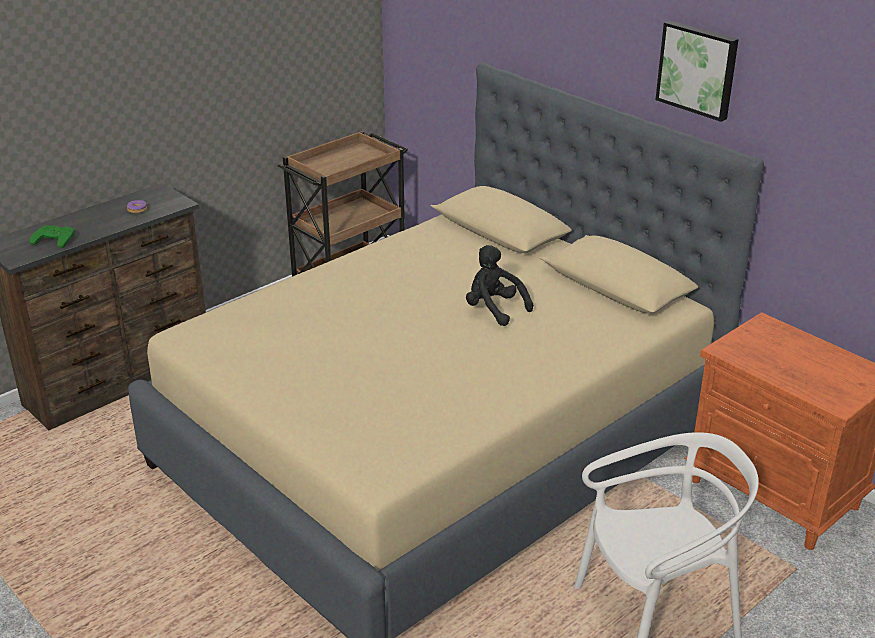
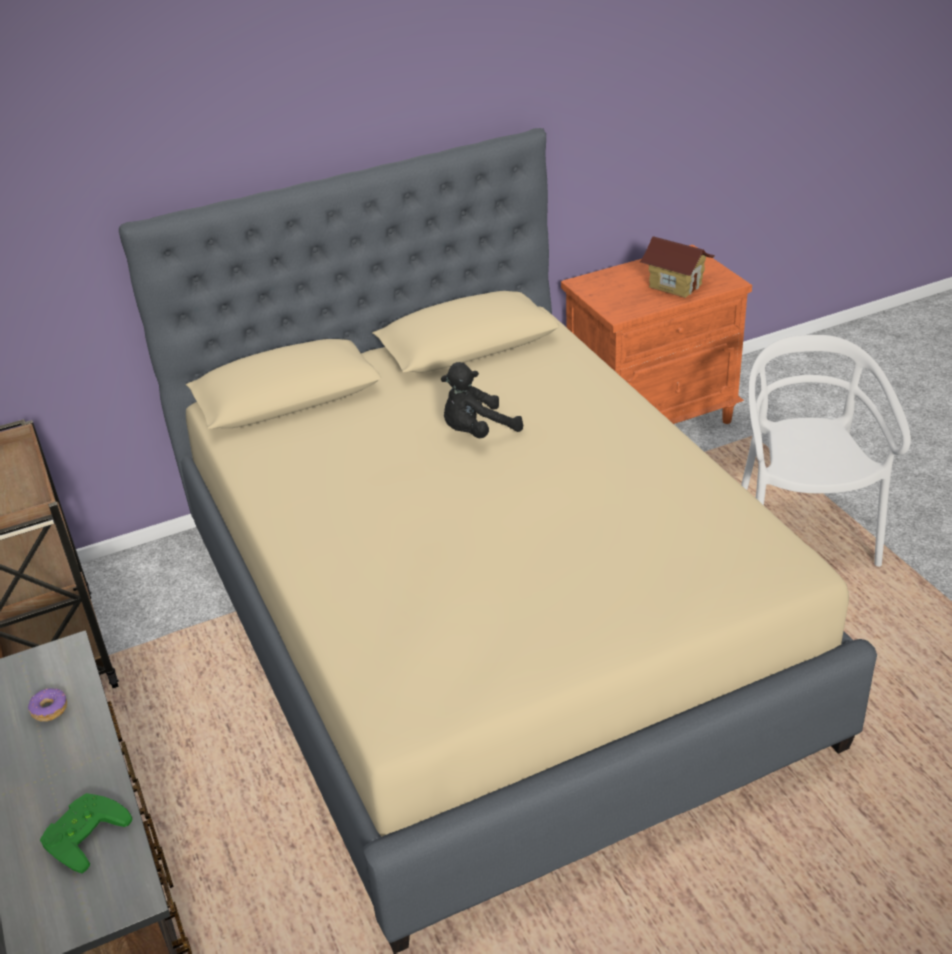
camera: 70 degrees left, 5 degrees up
picture [655,21,739,122] -> none
none -> toy house [640,236,715,298]

